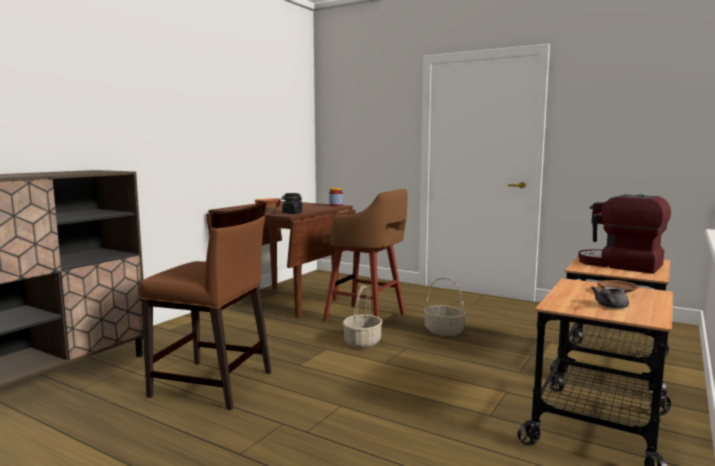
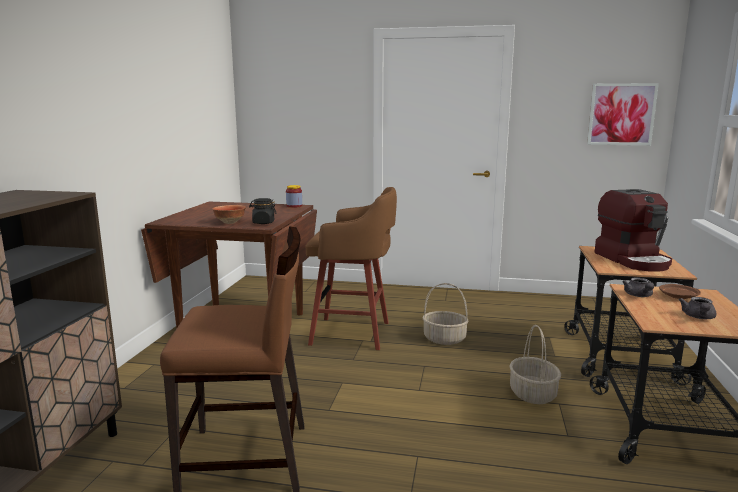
camera: 20 degrees left, 5 degrees up
basket [343,285,383,348] -> basket moved to [509,325,561,404]
coffee machine [578,194,671,274] -> coffee machine turned 120 degrees counterclockwise [595,189,672,272]
none -> picture [587,83,659,145]
none -> grey teapot [622,277,654,297]

